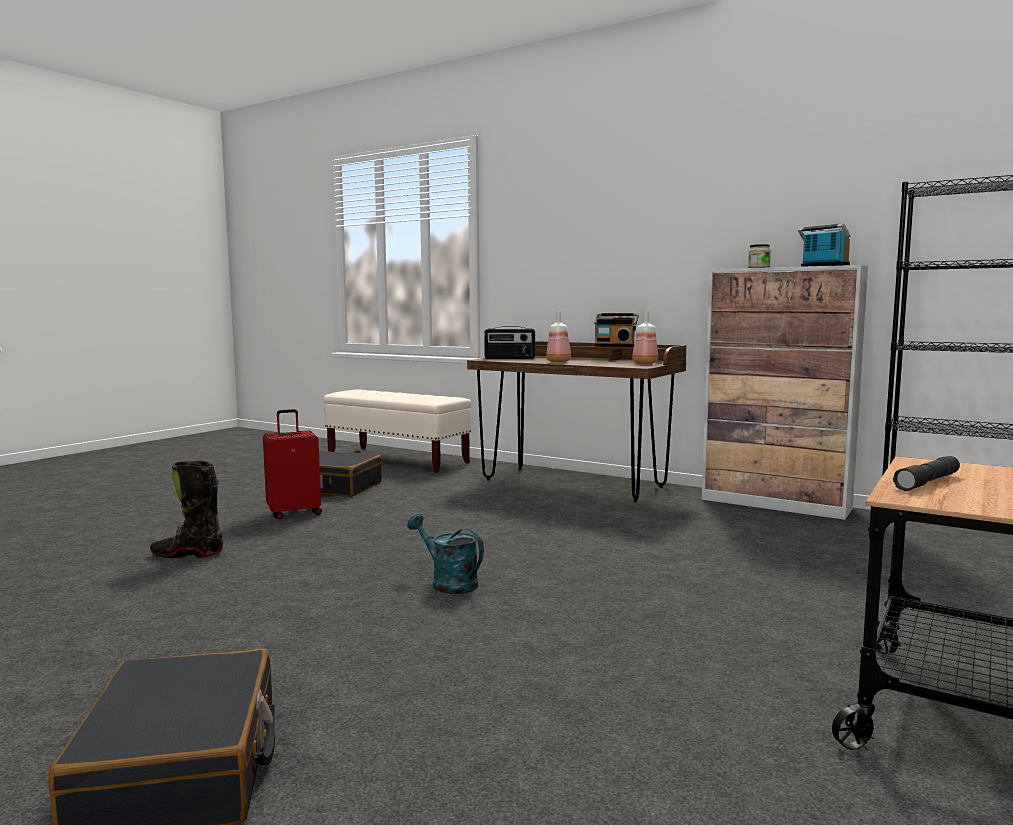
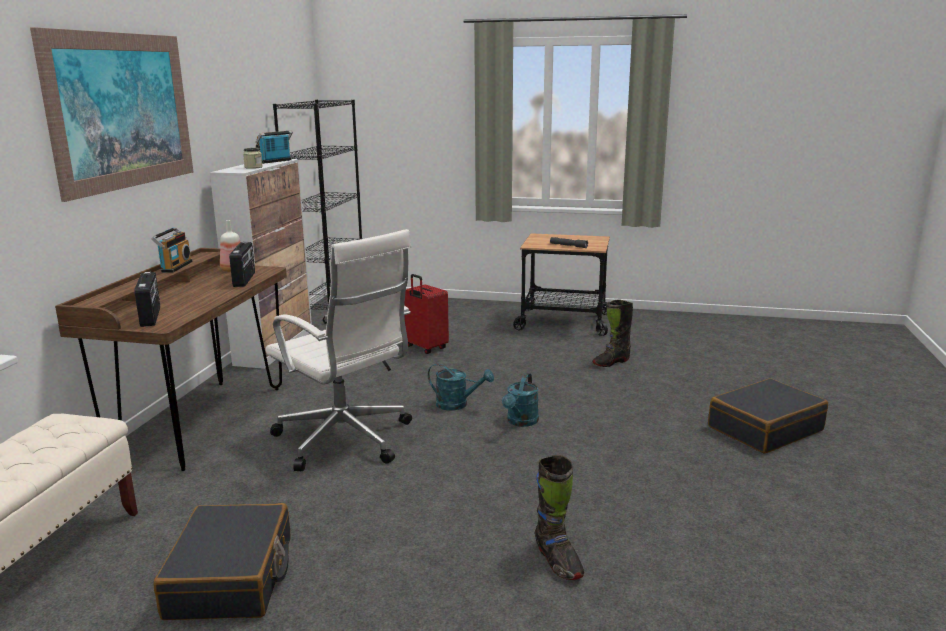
camera: 110 degrees left, 10 degrees up
red suitcase [263,409,322,519] -> red suitcase moved to [404,274,449,354]
bottle [546,311,571,362] -> none
none -> picture [30,27,193,202]
none -> radio [229,241,255,287]
none -> white office chair [265,229,412,471]
none -> turquoise watering can [428,363,494,411]
none -> black boot [592,300,633,367]

